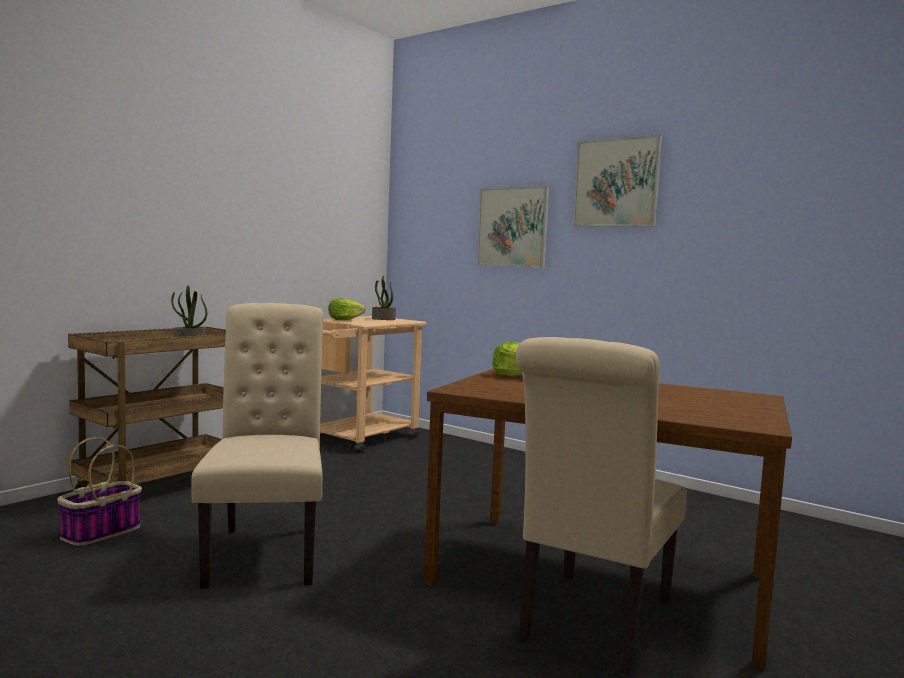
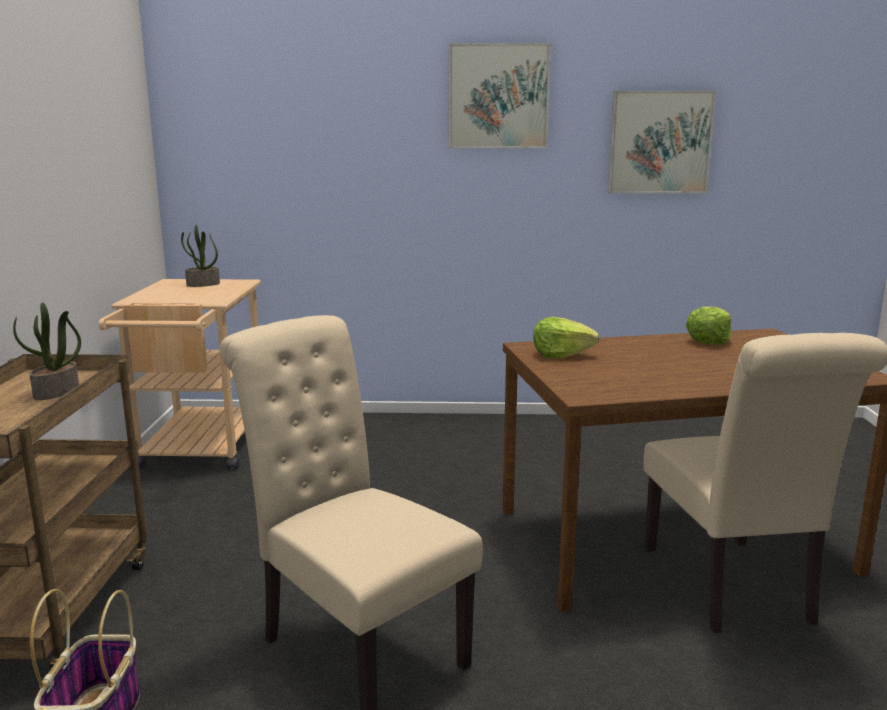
camera: 35 degrees left, 10 degrees up
lettuce [328,298,365,320] -> lettuce moved to [686,307,732,345]
picture [477,186,549,268] -> picture moved to [608,91,716,193]

